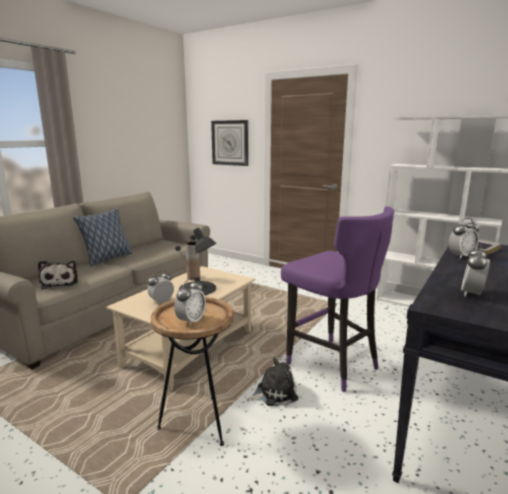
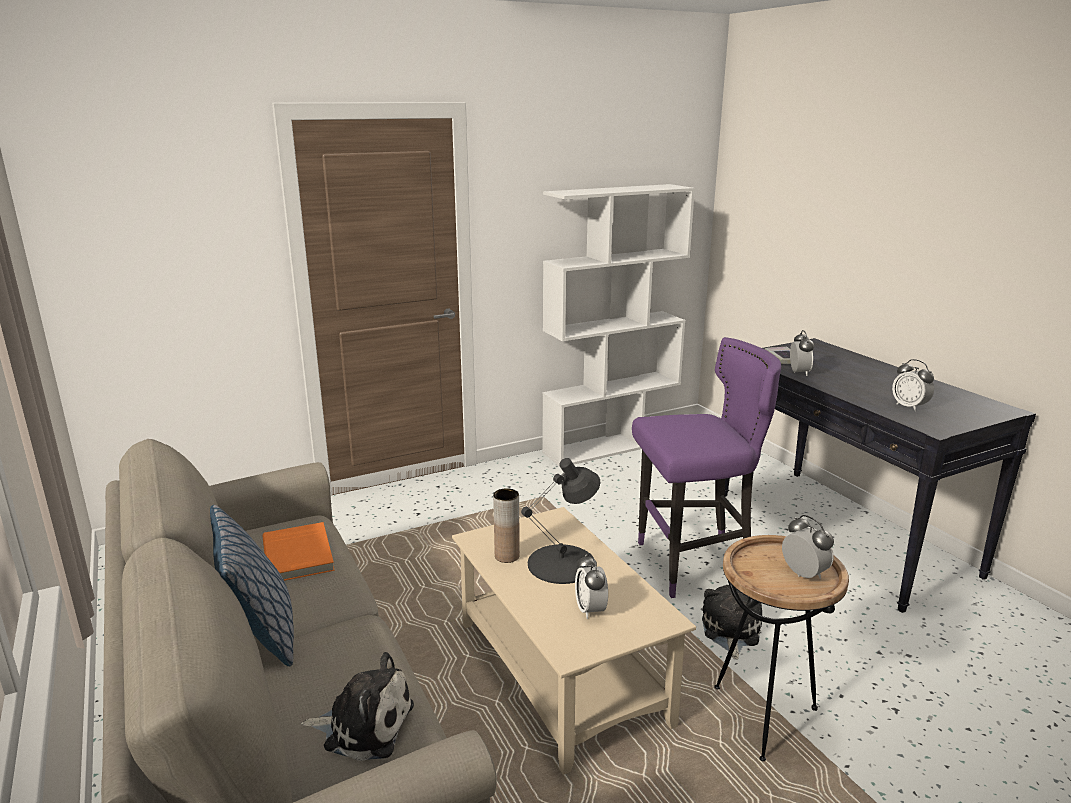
camera: 60 degrees left, 5 degrees up
wall clock [211,120,248,166] -> none
none -> orange book [263,522,335,581]

